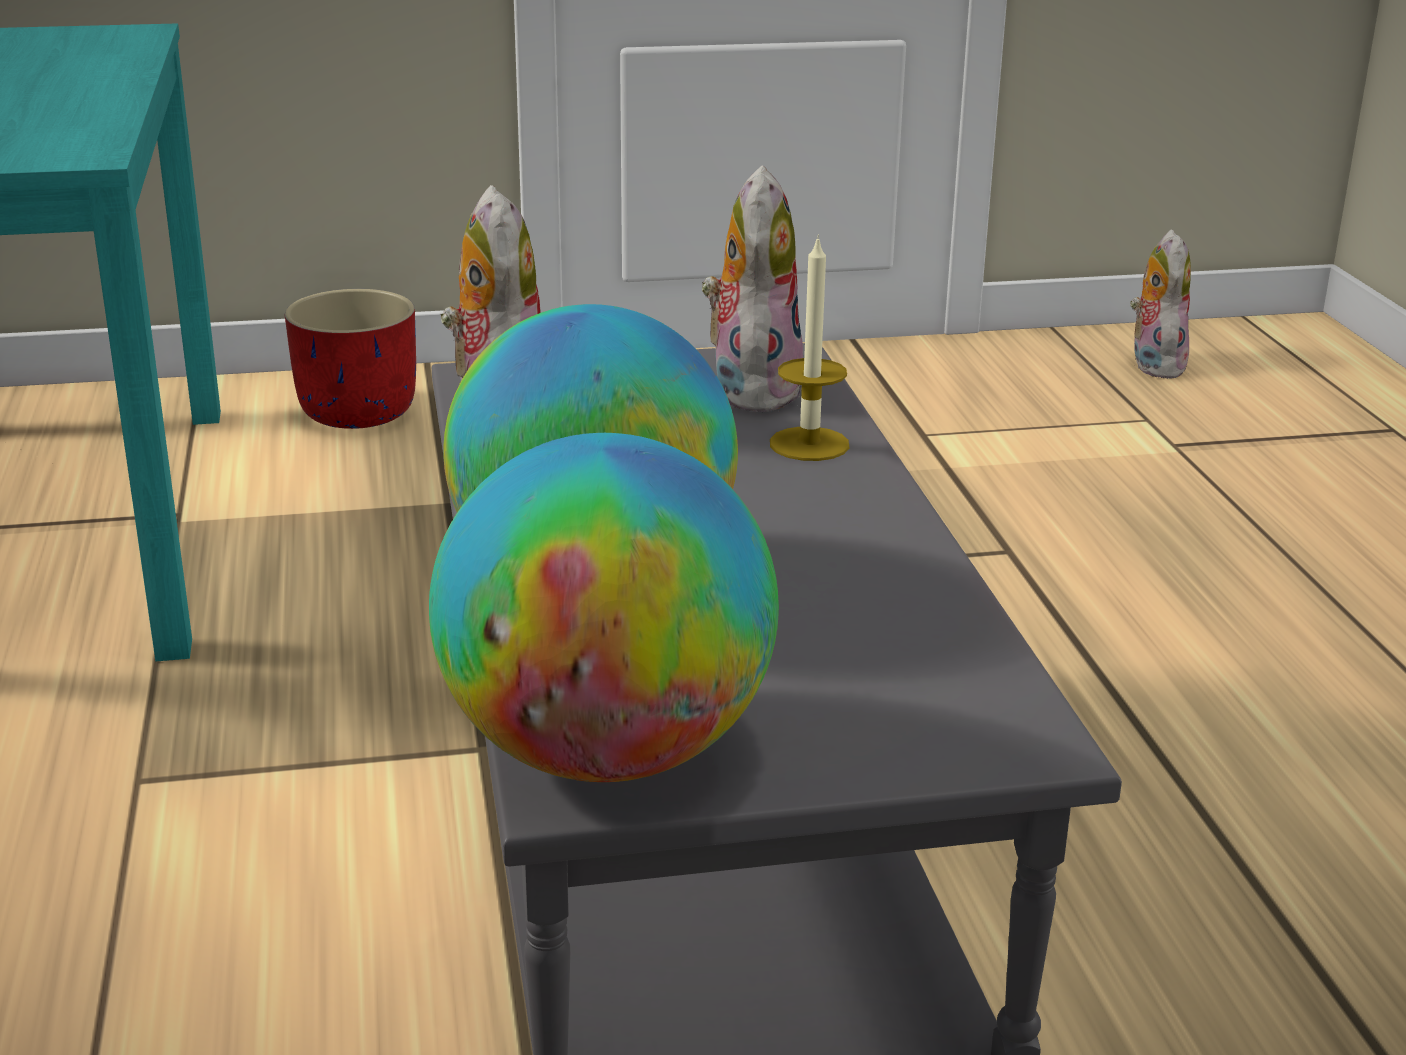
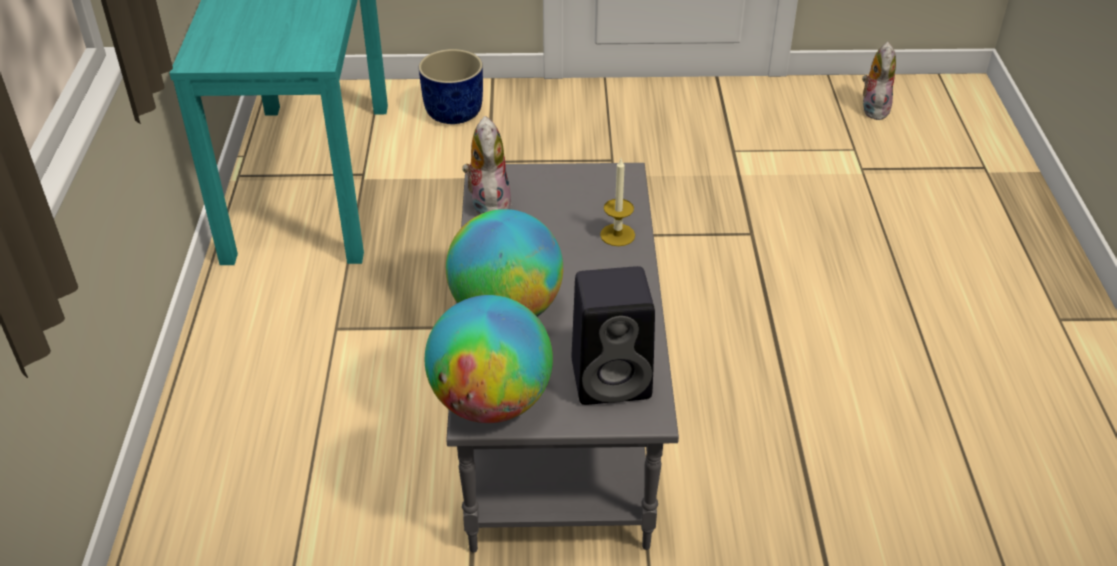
camera: 10 degrees right, 15 degrees up
red planter [285,289,416,429] -> blue planter [419,49,483,124]
plush toy [701,166,803,412] -> none
none -> black speaker [571,266,655,405]

